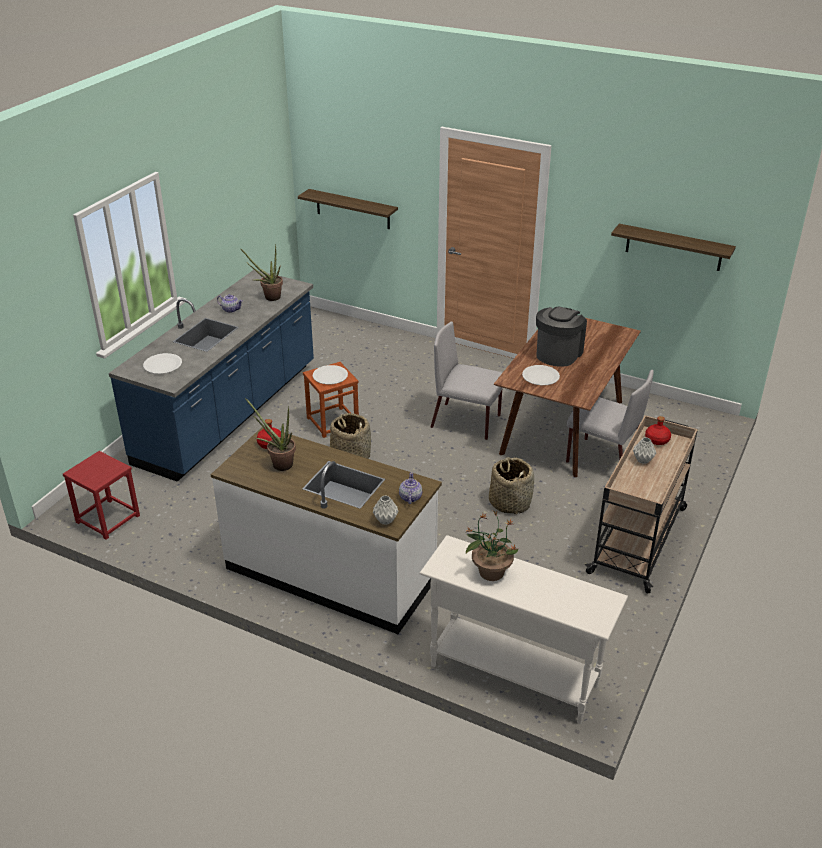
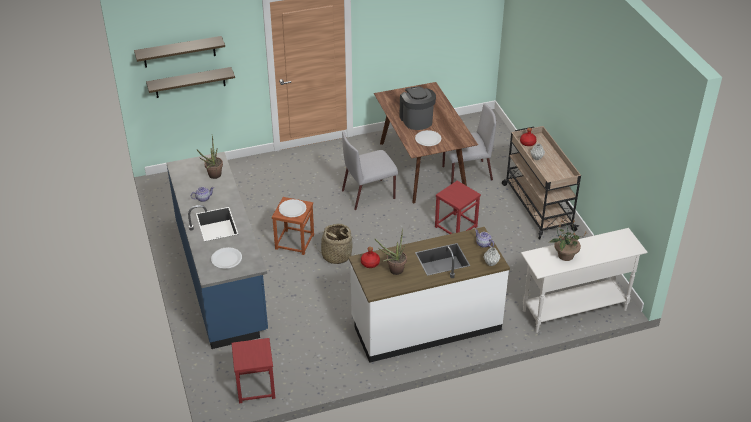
camera: 45 degrees left, 5 degrees up
basket [489,457,534,514] -> red stool [435,181,481,234]
shelf [611,224,736,271] -> shelf moved to [134,36,225,68]

